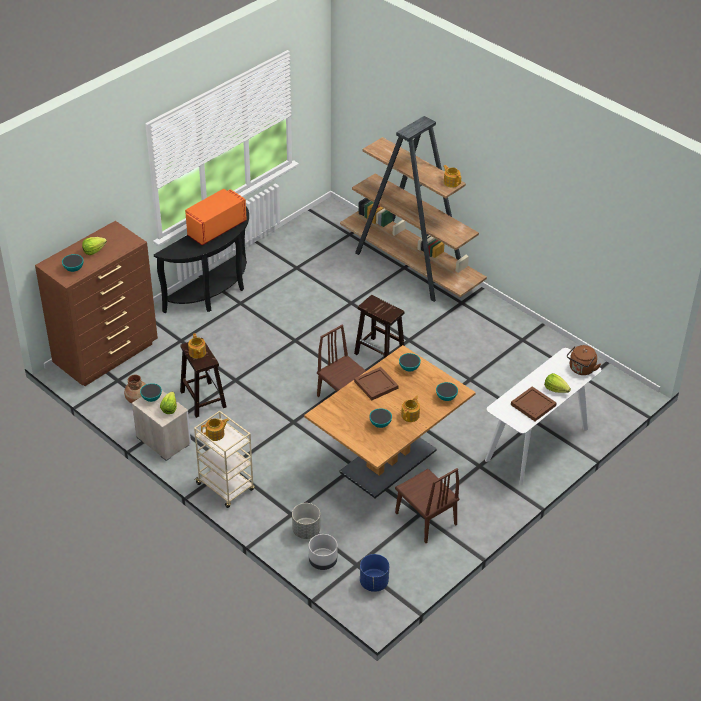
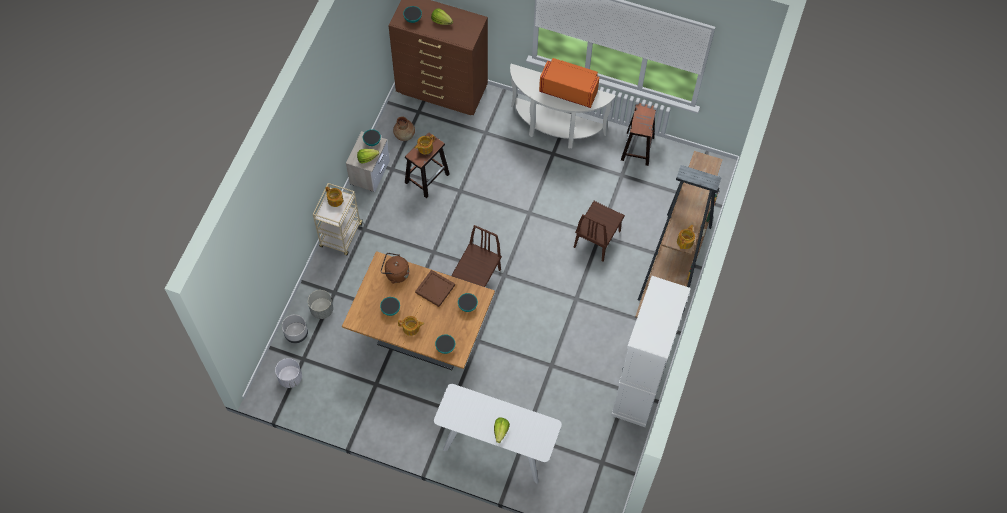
camera: 65 degrees right, 20 degrees up
black console table [154,206,249,313] -> white console table [510,64,616,148]
brown stool [354,295,405,358] -> brown stool moved to [621,103,656,166]
blue planter [360,554,389,592] -> white planter [275,358,302,388]
brown chair [395,468,460,543] -> brown chair moved to [574,201,625,262]
brown tray [511,386,557,421] -> none
brown kettle [567,345,601,375] -> brown kettle moved to [381,253,409,284]
none -> white cabinet [611,276,691,427]

